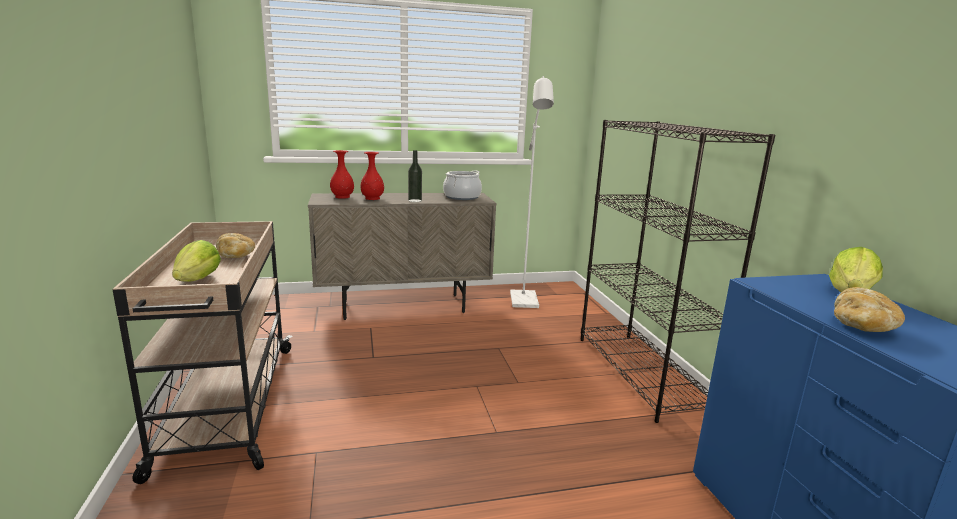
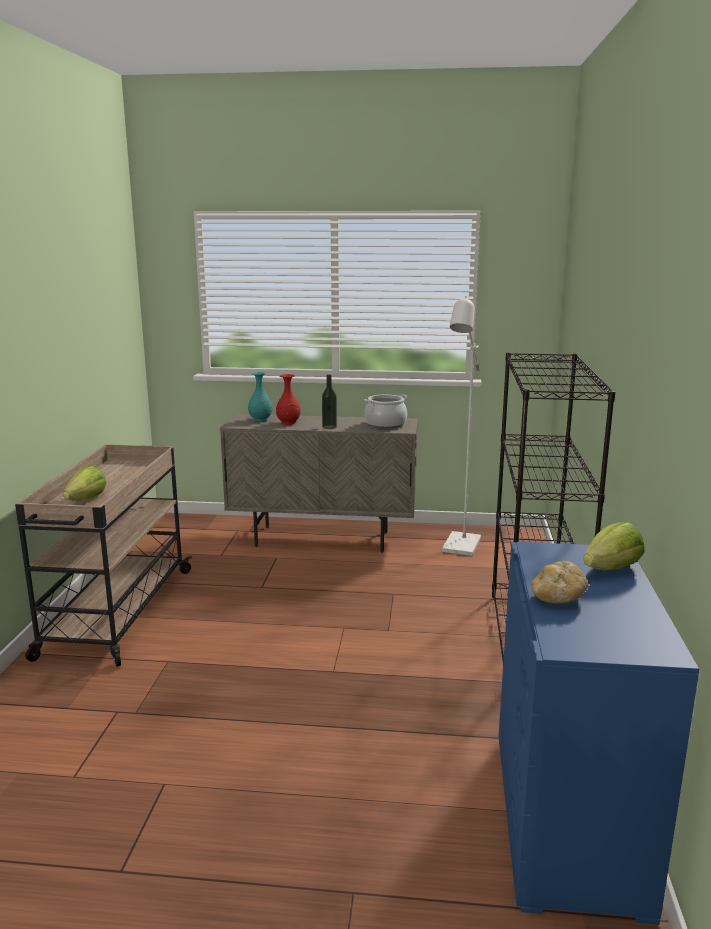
camera: 20 degrees right, 0 degrees up
bread [216,233,255,258] -> none
red vase [330,150,354,199] -> turquoise vase [248,372,272,422]

